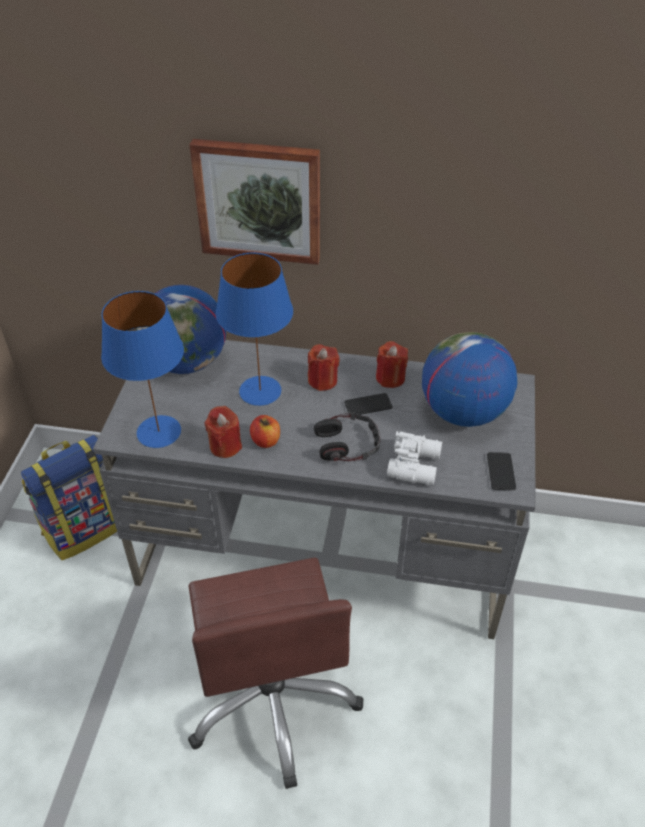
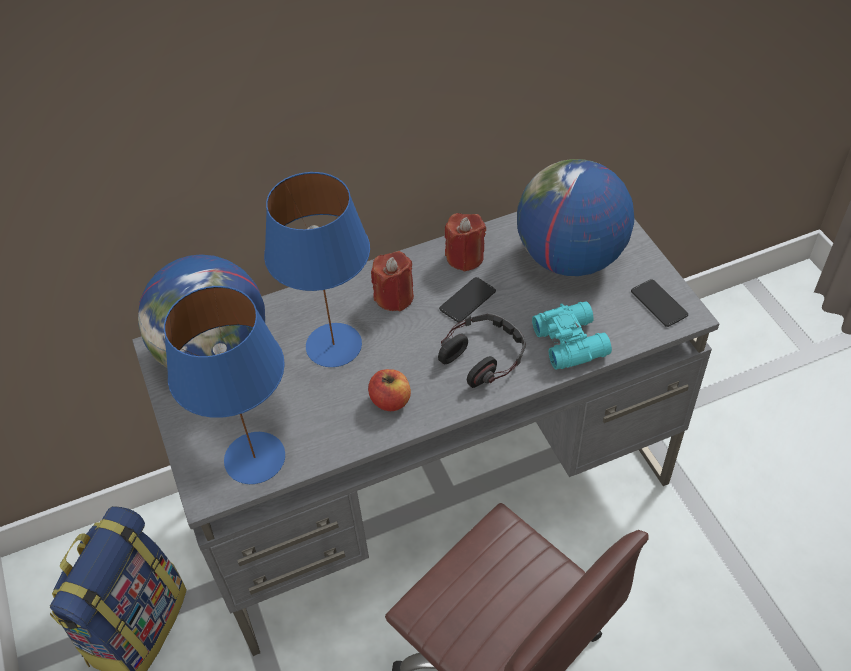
camera: 30 degrees left, 5 degrees up
picture [189,139,320,265] -> none
red candle [204,406,242,458] -> none
white binoculars [387,431,442,485] -> turquoise binoculars [532,301,612,370]

